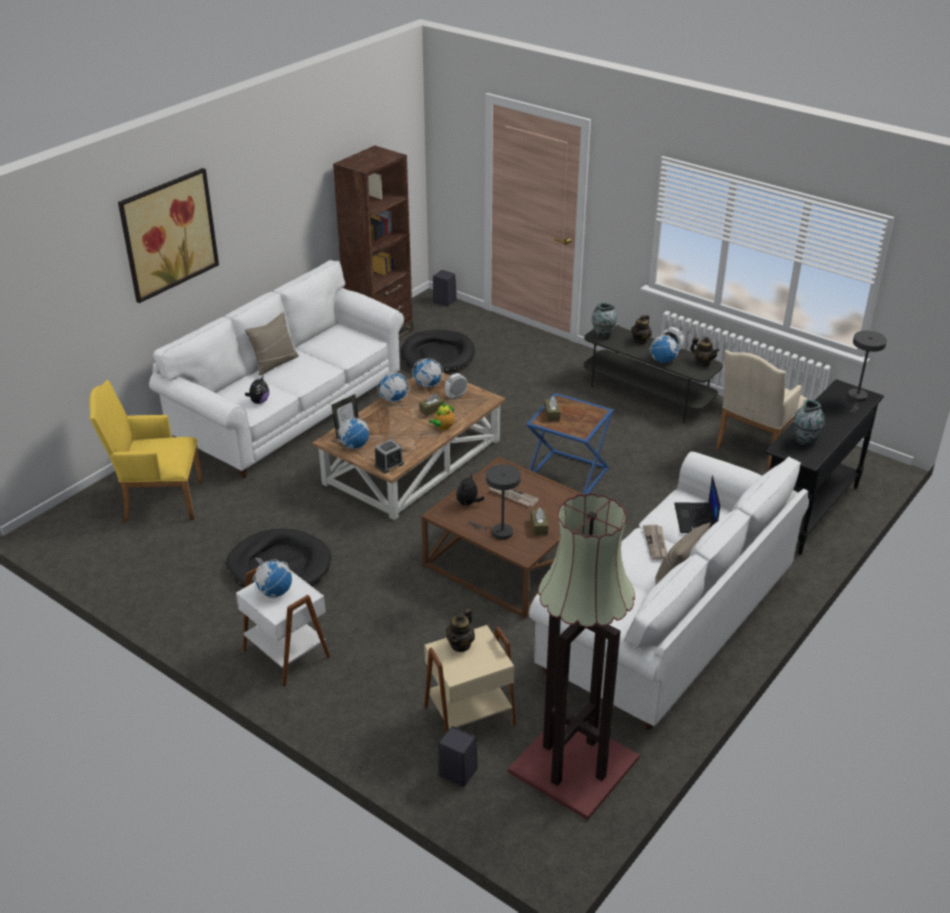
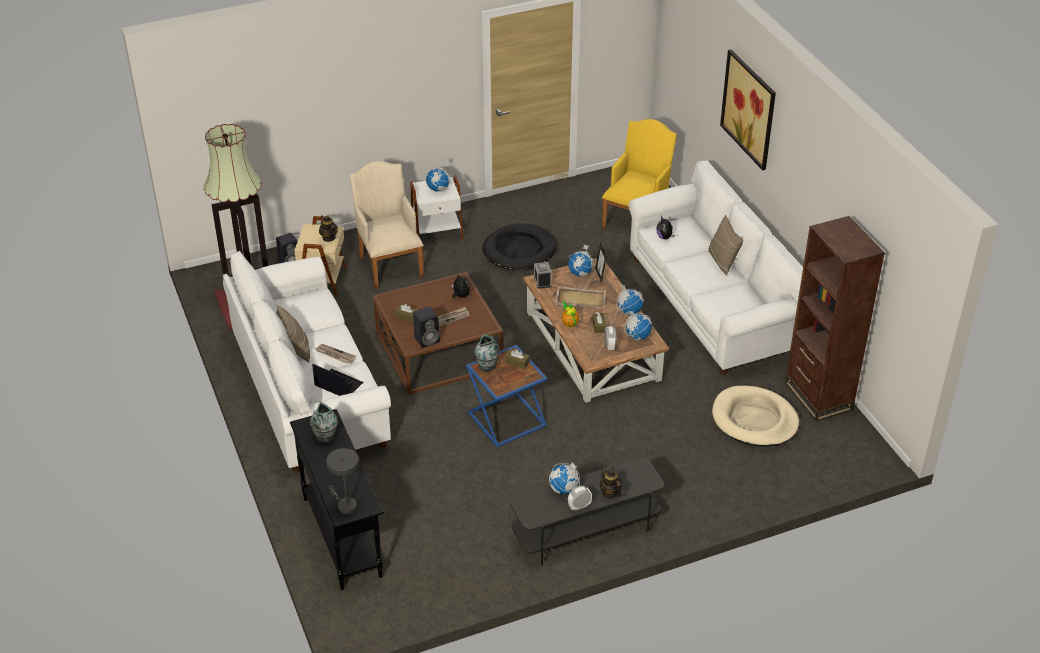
camera: 120 degrees right, 5 degrees up
black dog bed [401,330,475,373] -> beige dog bed [712,385,799,447]
black speaker [433,270,457,306] -> black speaker moved to [413,306,440,348]
grey table lamp [468,464,521,540] -> none
vase [592,302,617,339] -> vase moved to [474,335,500,372]
teapot [690,337,720,366] -> none
beige armchair [715,350,807,470] -> beige armchair moved to [350,161,424,289]
none -> beige tray [555,286,606,309]

